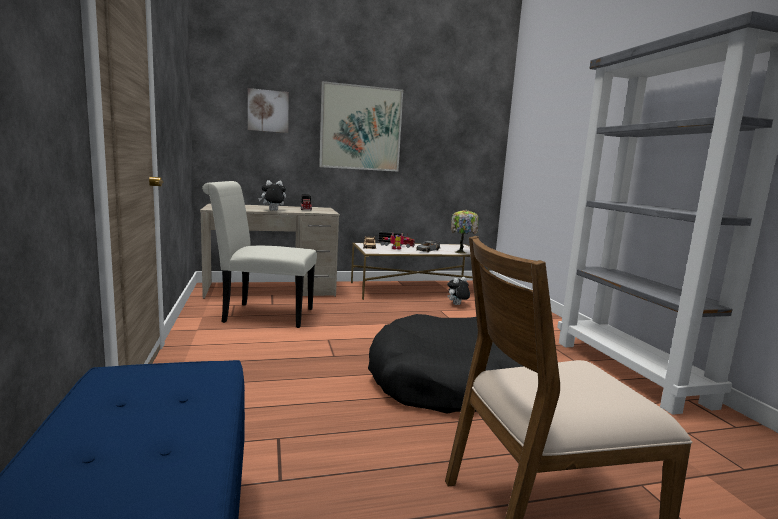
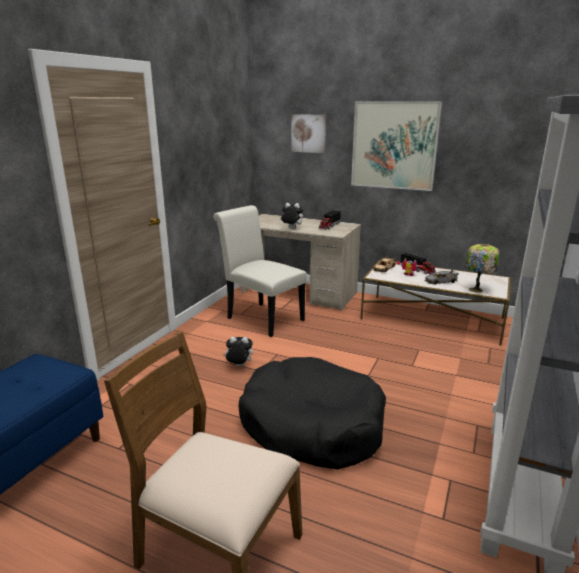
camera: 40 degrees right, 10 degrees up
plush toy [447,277,470,305] -> plush toy moved to [223,337,253,367]

